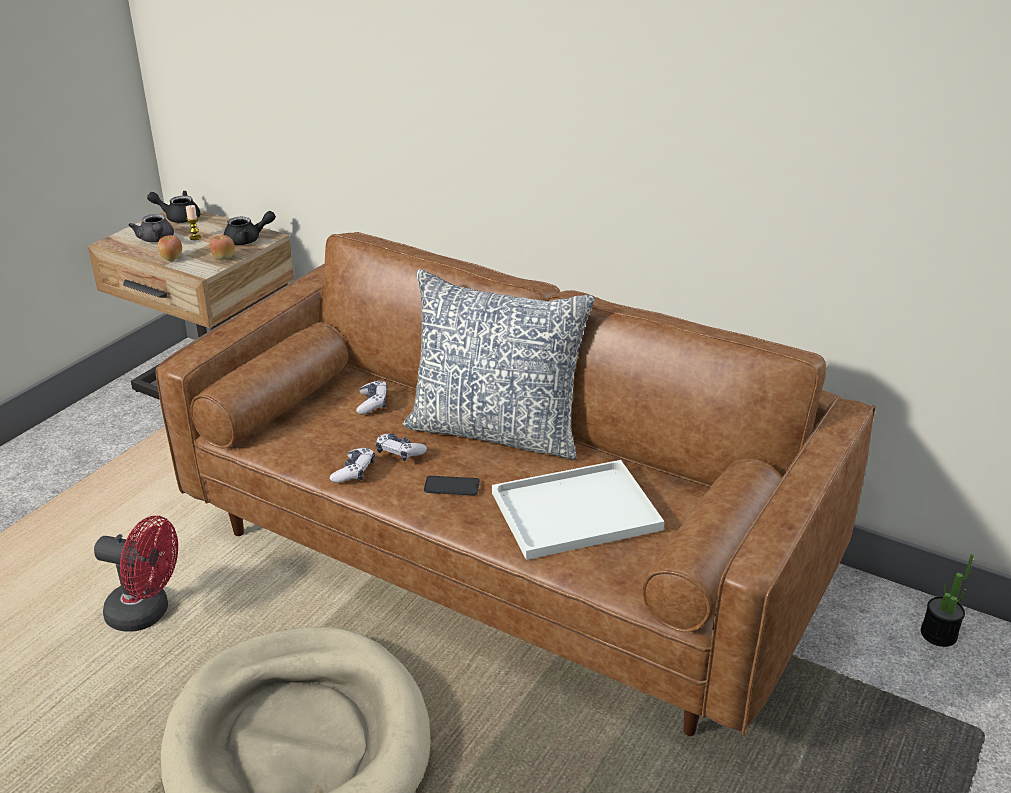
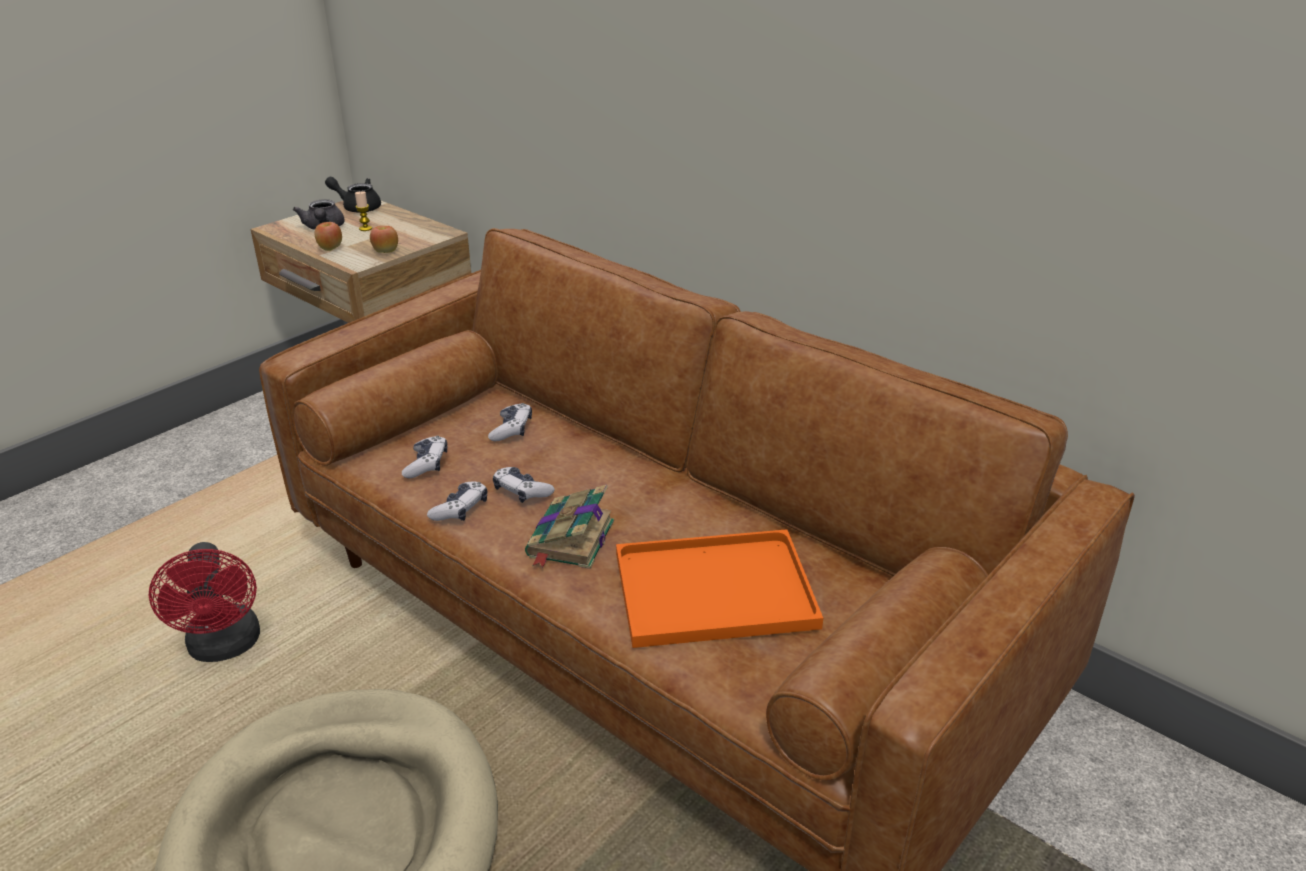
camera: 10 degrees right, 0 degrees up
red fan [94,516,178,632] -> red fan turned 45 degrees clockwise [149,542,260,662]
black teapot [224,211,276,245] -> none
pillow [402,269,595,460] -> none
phone [424,476,480,495] -> book [525,485,614,569]
white tray [492,460,664,560] -> orange tray [616,529,823,648]
potted plant [921,554,974,647] -> none
none -> game controller [402,436,448,478]

